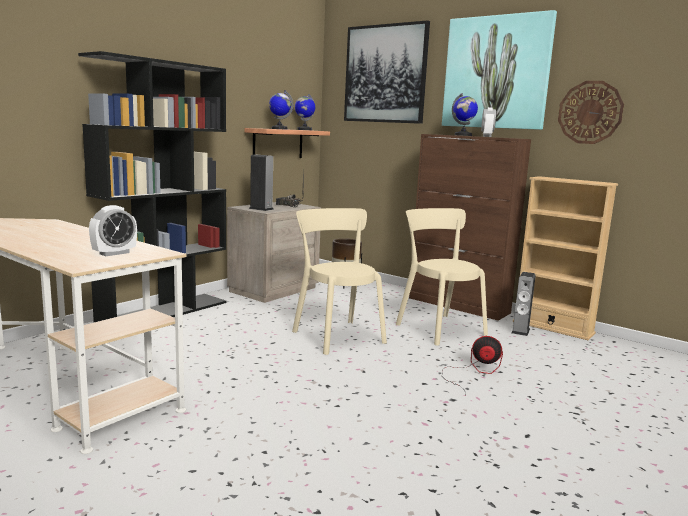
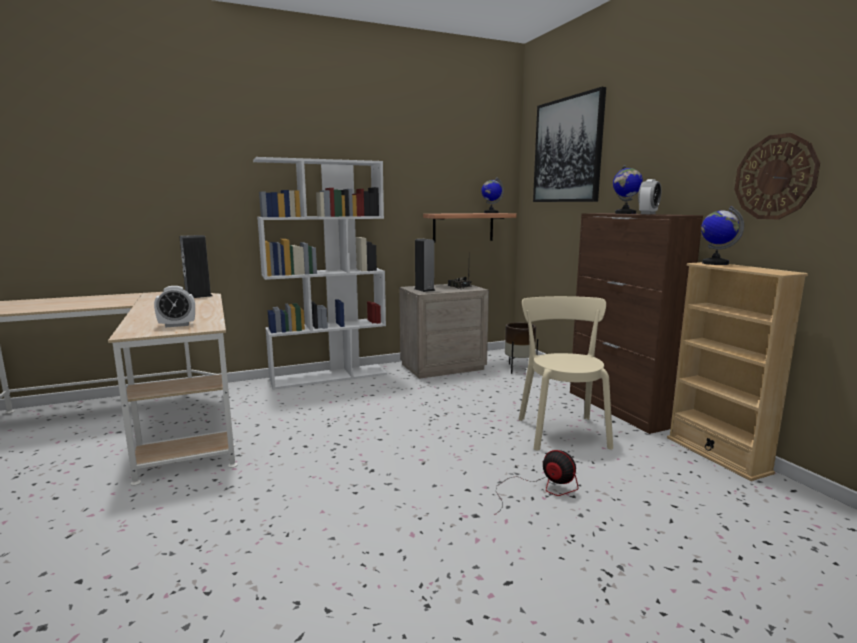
camera: 30 degrees right, 0 degrees up
black bookcase [78,51,226,322] -> white bookcase [253,157,387,390]
globe [269,90,293,130] -> globe moved to [701,206,744,265]
beige chair [292,208,387,355] -> none
picture [442,10,557,130] -> none
speaker [512,272,536,336] -> speaker moved to [180,235,212,298]

